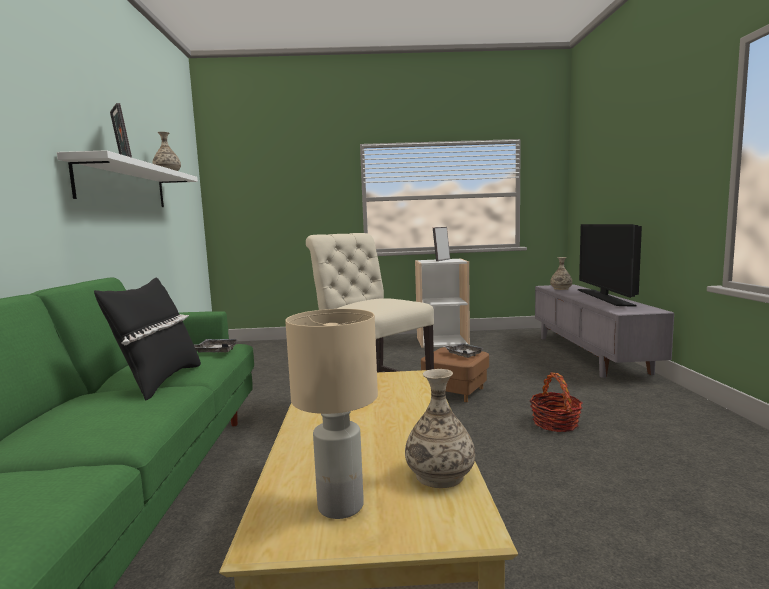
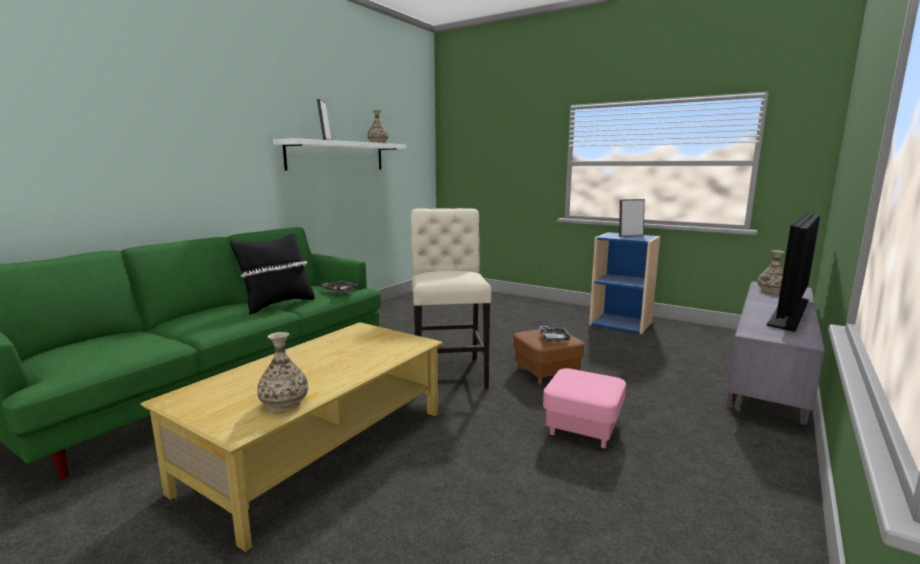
camera: 35 degrees right, 5 degrees up
beige table lamp [285,309,378,519] -> none
white bookcase [415,259,470,348] -> blue bookcase [589,232,660,334]
basket [530,373,582,432] -> pink ottoman [543,368,626,448]

